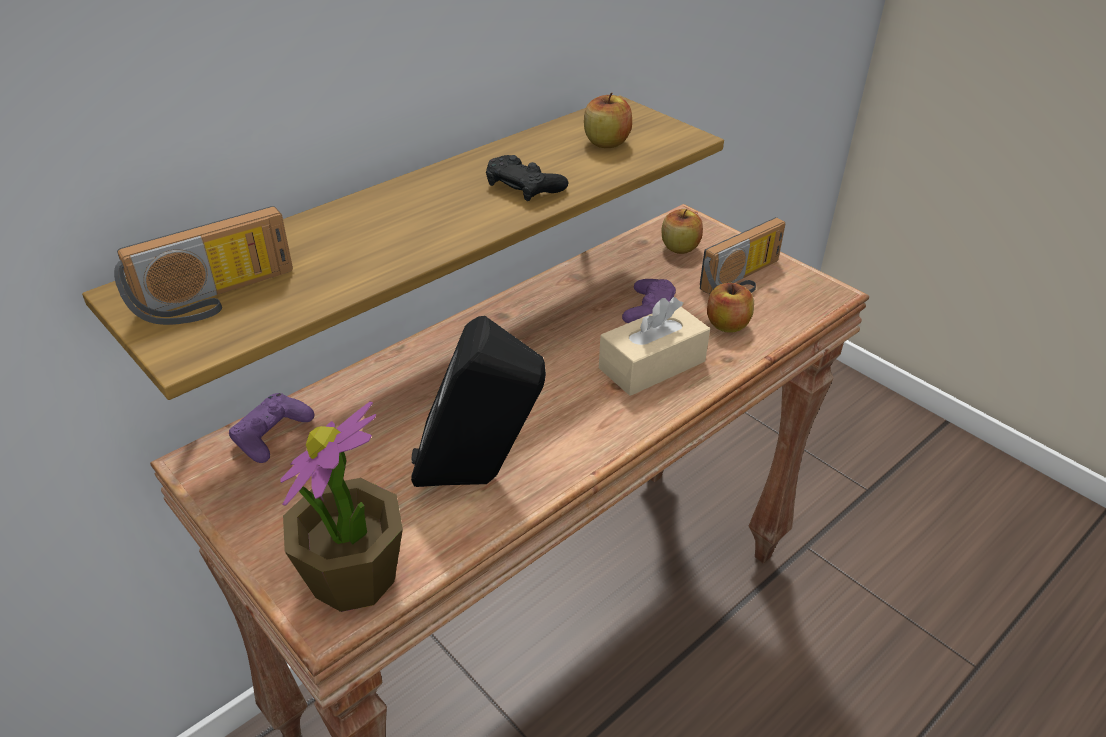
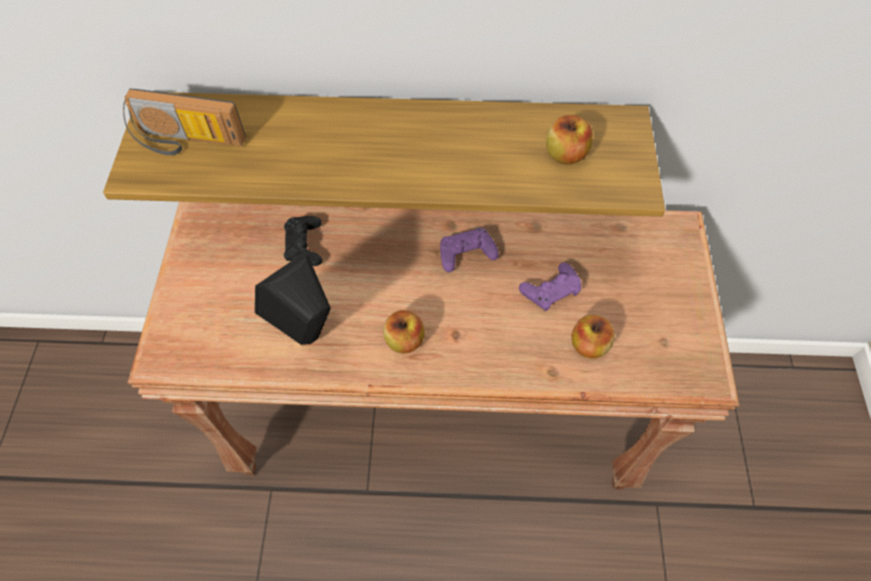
camera: 45 degrees right, 20 degrees up
purple game controller [229,393,314,463] -> purple game controller moved to [440,228,499,272]
potted plant [281,401,403,612] -> none
black game controller [486,155,568,201] -> black game controller moved to [284,216,322,266]
beige tissue box [599,297,710,396] -> none
apple [662,209,703,254] -> apple moved to [383,310,425,353]
radio [700,217,786,294] -> none

